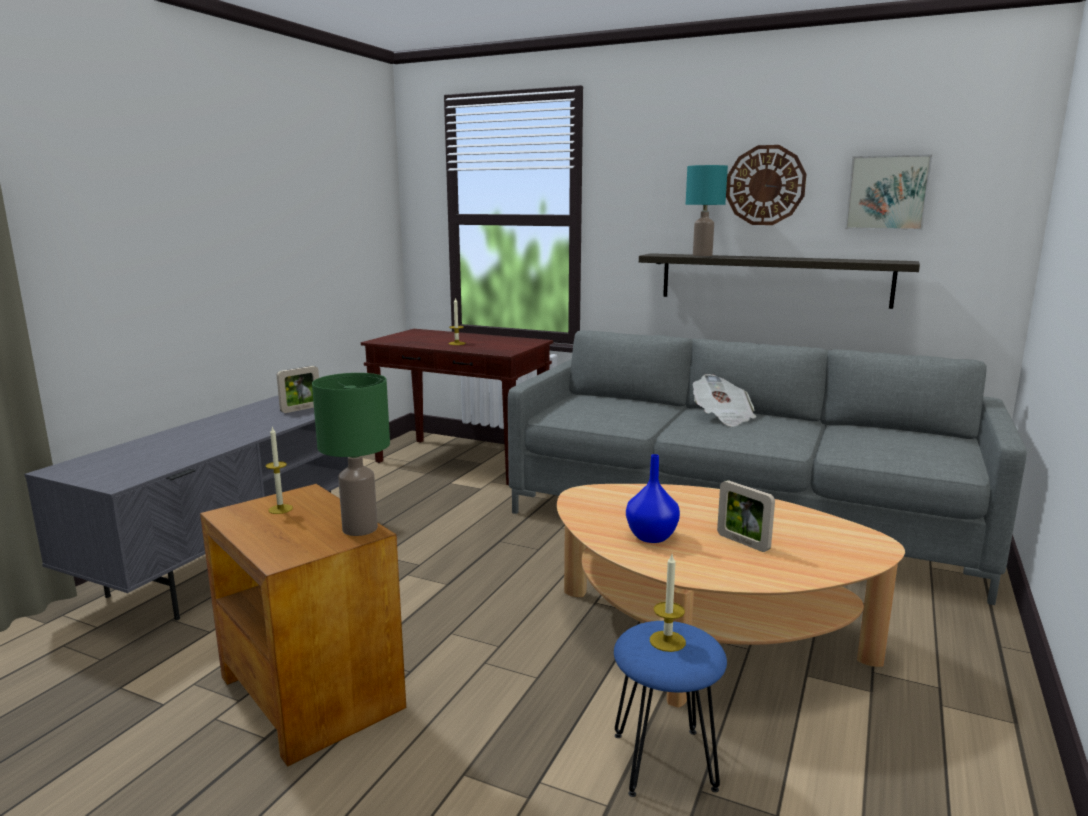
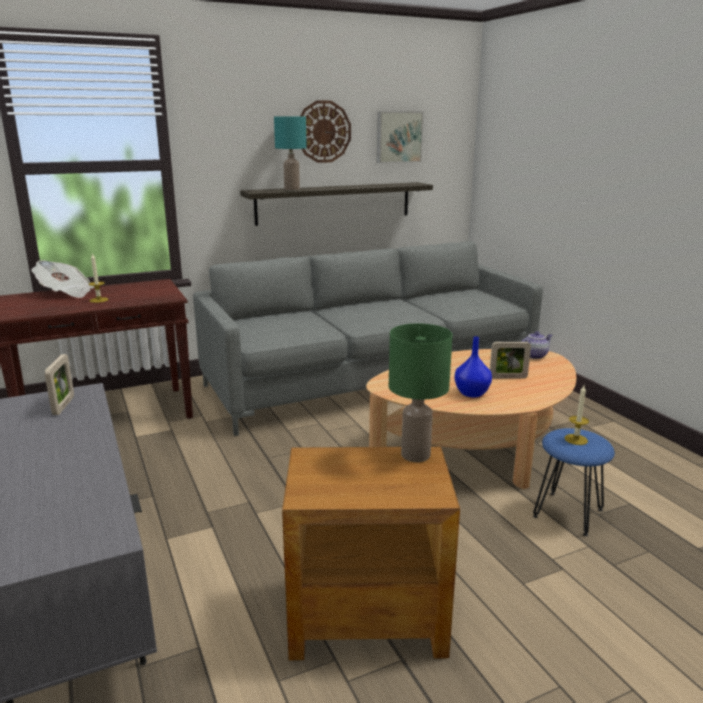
camera: 50 degrees left, 5 degrees up
candle [266,427,293,514] -> none
newspaper [692,374,756,427] -> newspaper moved to [32,260,94,298]
none -> teapot [521,331,553,359]

